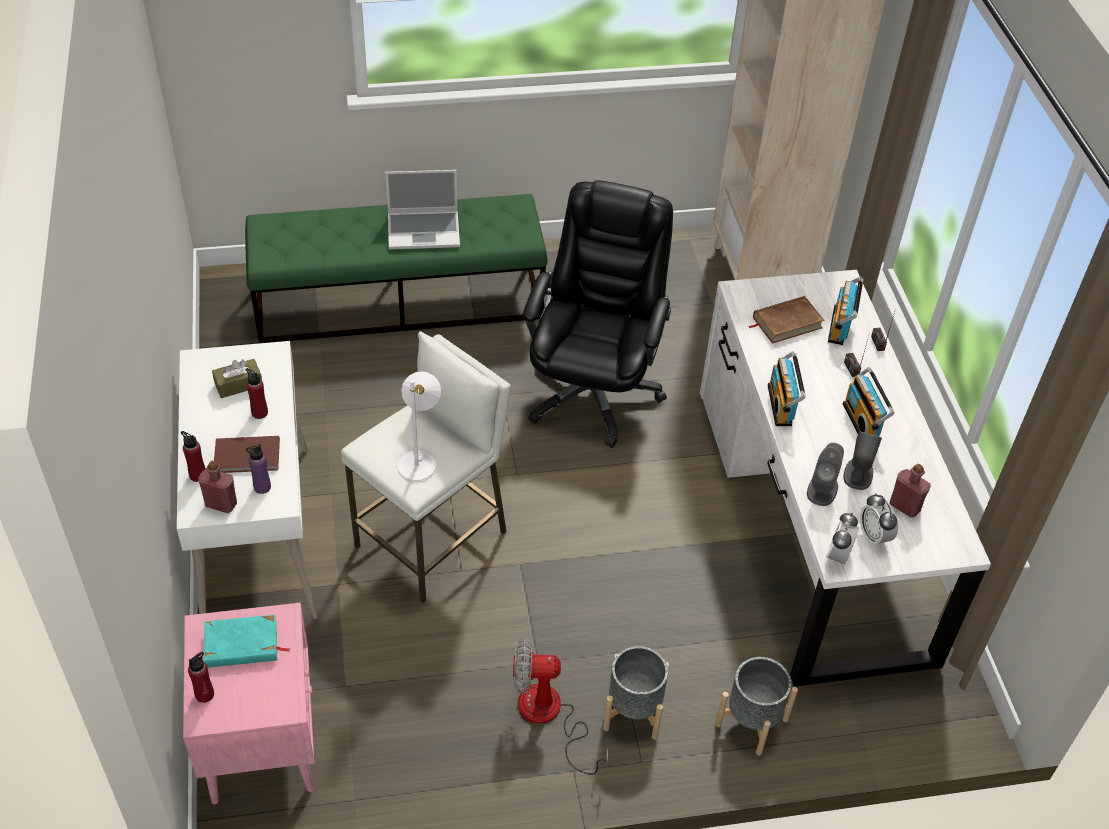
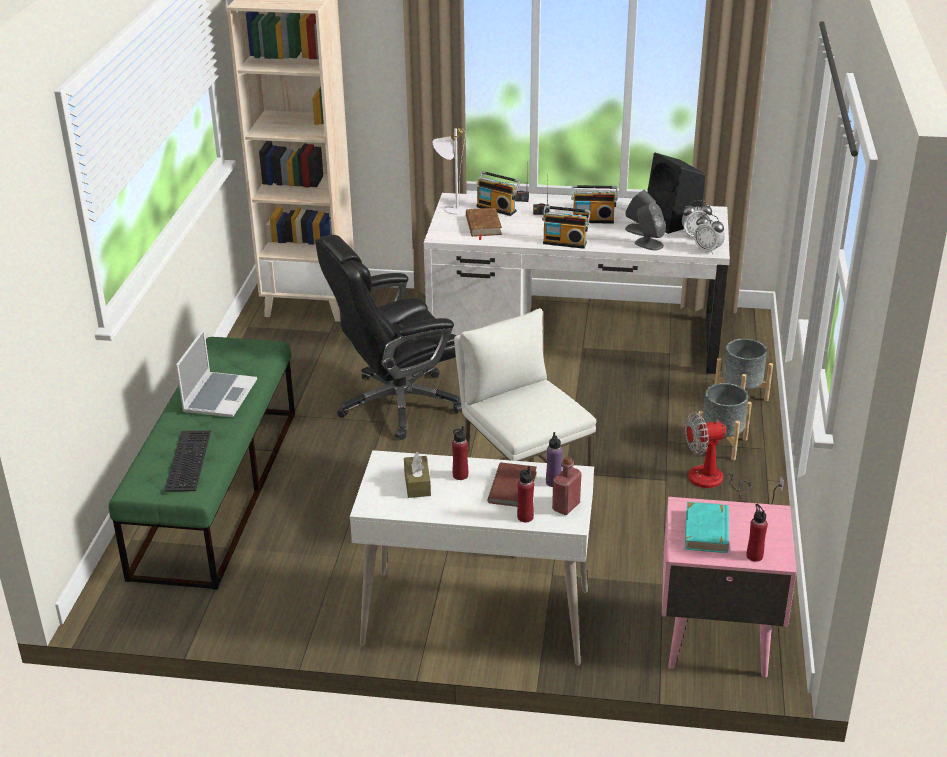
camera: 70 degrees left, 15 degrees down
white table lamp [398,371,441,481] -> white table lamp moved to [433,128,470,215]
fan [513,638,608,775] -> fan turned 60 degrees clockwise [685,412,785,504]
black office chair [523,180,673,448] -> black office chair turned 60 degrees counterclockwise [316,235,462,440]
red bottle [890,464,931,518] -> black speaker [647,153,705,234]
none -> keyboard [164,430,211,492]

